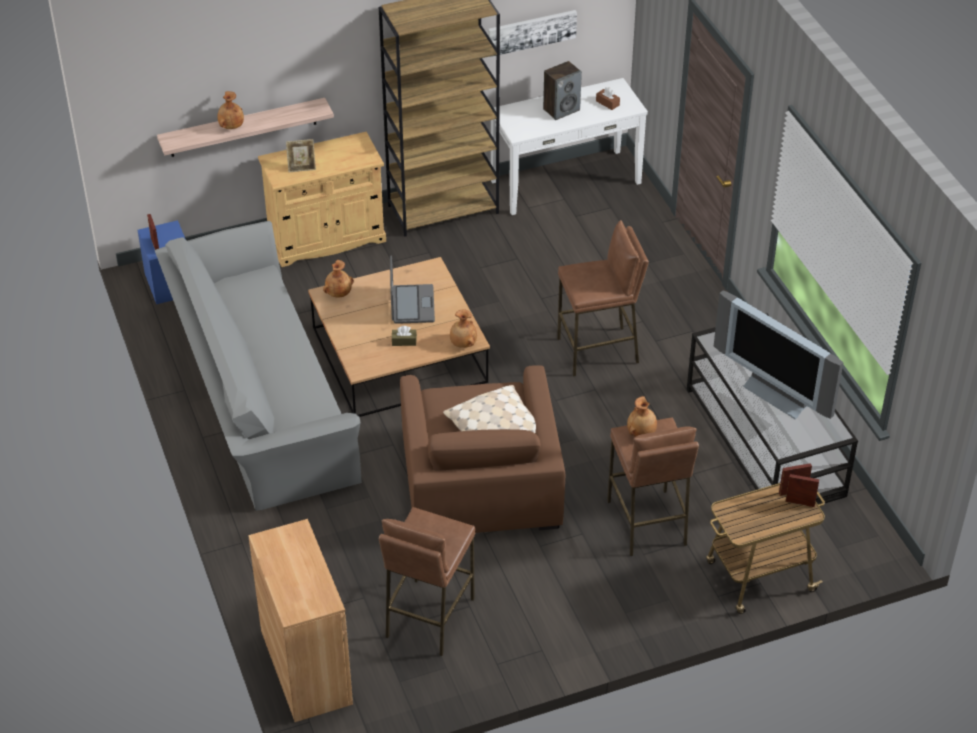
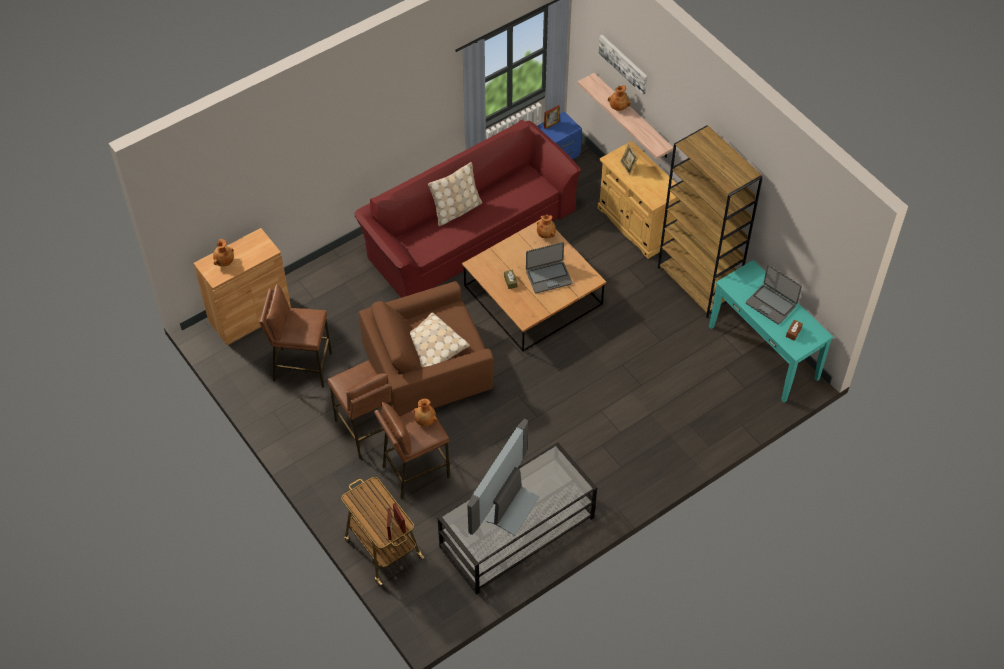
camera: 75 degrees right, 10 degrees up
grey sofa [155,221,362,511] -> red sofa [354,120,581,298]
brown vase [450,309,477,348] -> brown vase moved to [213,239,234,266]
picture [488,10,577,57] -> picture moved to [599,35,647,95]
white console table [491,78,648,215] -> turquoise console table [709,260,833,402]
speaker [543,61,582,120] -> laptop [746,265,802,325]
brown stool [557,220,649,377] -> brown stool moved to [328,361,391,459]
none -> beige pillow [428,162,482,226]

